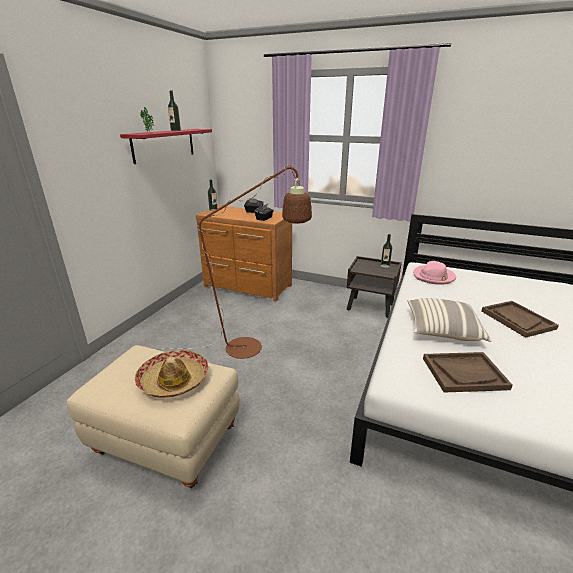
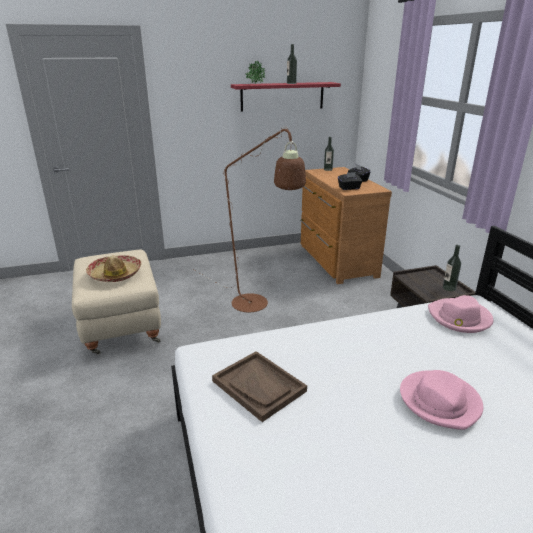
camera: 50 degrees right, 0 degrees up
pillow [407,298,491,342] -> none
brown tray [482,301,559,338] -> pink hat [400,370,483,430]

